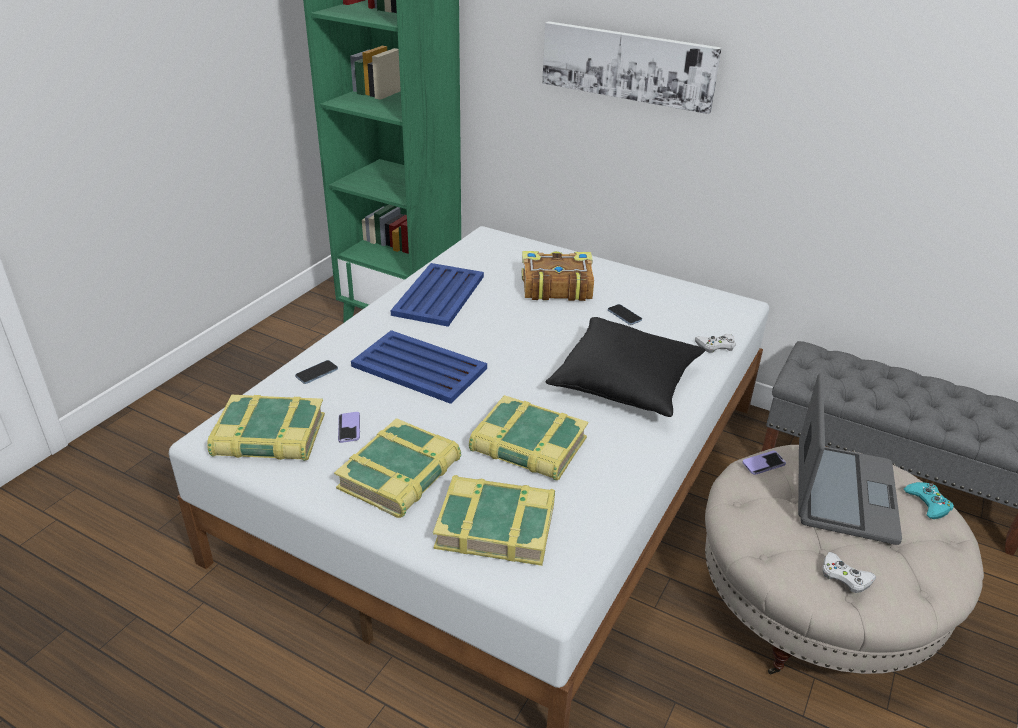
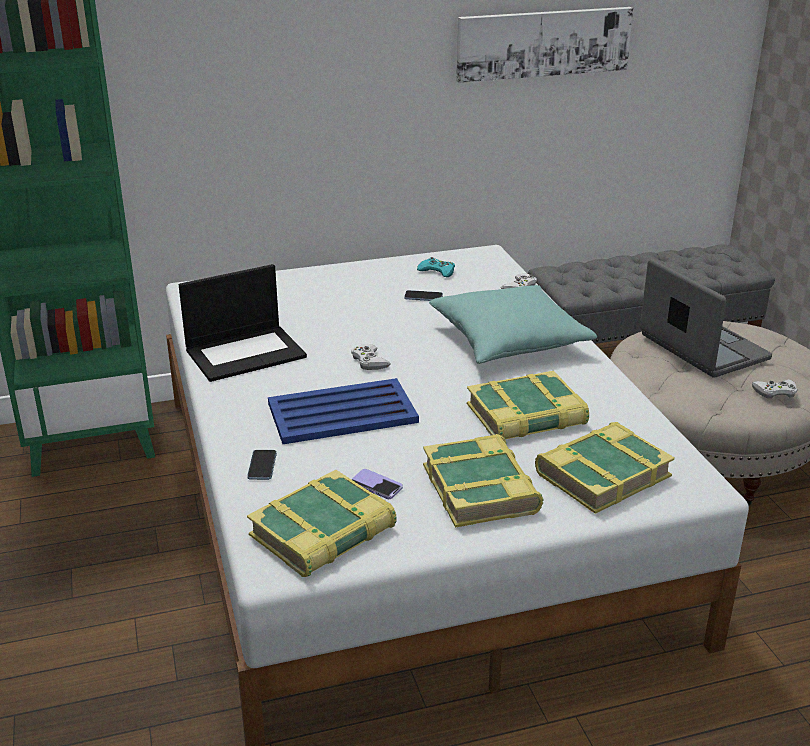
camera: 45 degrees left, 5 degrees down
blue tray [391,263,484,327] -> laptop [179,264,307,382]
book [522,251,594,301] -> none
picture [542,21,722,114] -> picture moved to [456,7,633,83]
black pillow [545,317,705,417] -> turquoise pillow [429,285,597,364]
phone [743,451,786,475] -> none
turquoise game controller [904,482,954,519] -> turquoise game controller moved to [417,257,455,277]
none -> white game controller [351,344,390,370]

